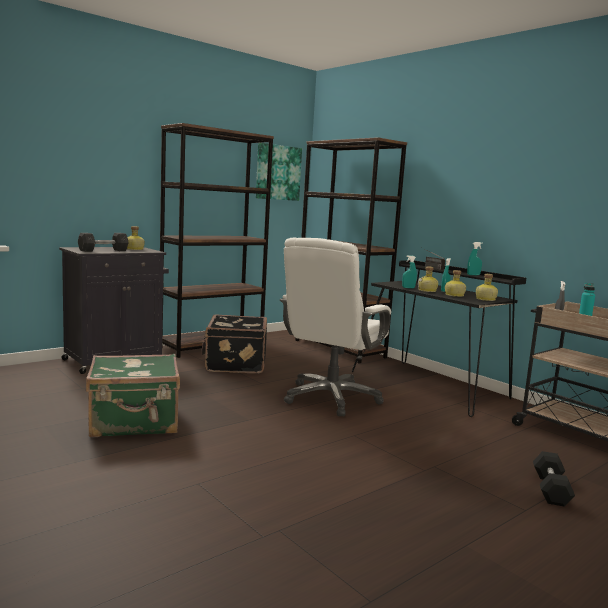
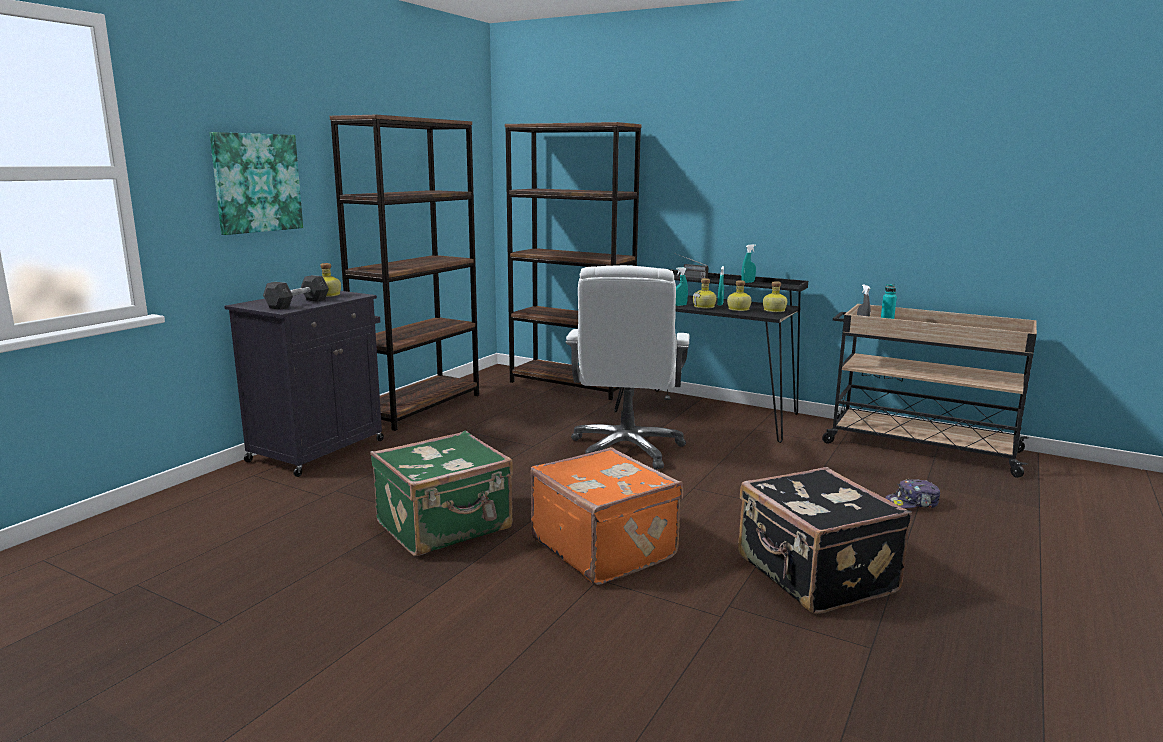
camera: 20 degrees left, 5 degrees up
black suitcase [201,314,267,373] -> black suitcase moved to [738,467,912,614]
picture [256,143,302,201] -> picture moved to [210,132,303,235]
black dumbbell [533,451,575,507] -> cap [885,479,940,508]
none -> orange suitcase [531,447,683,585]

